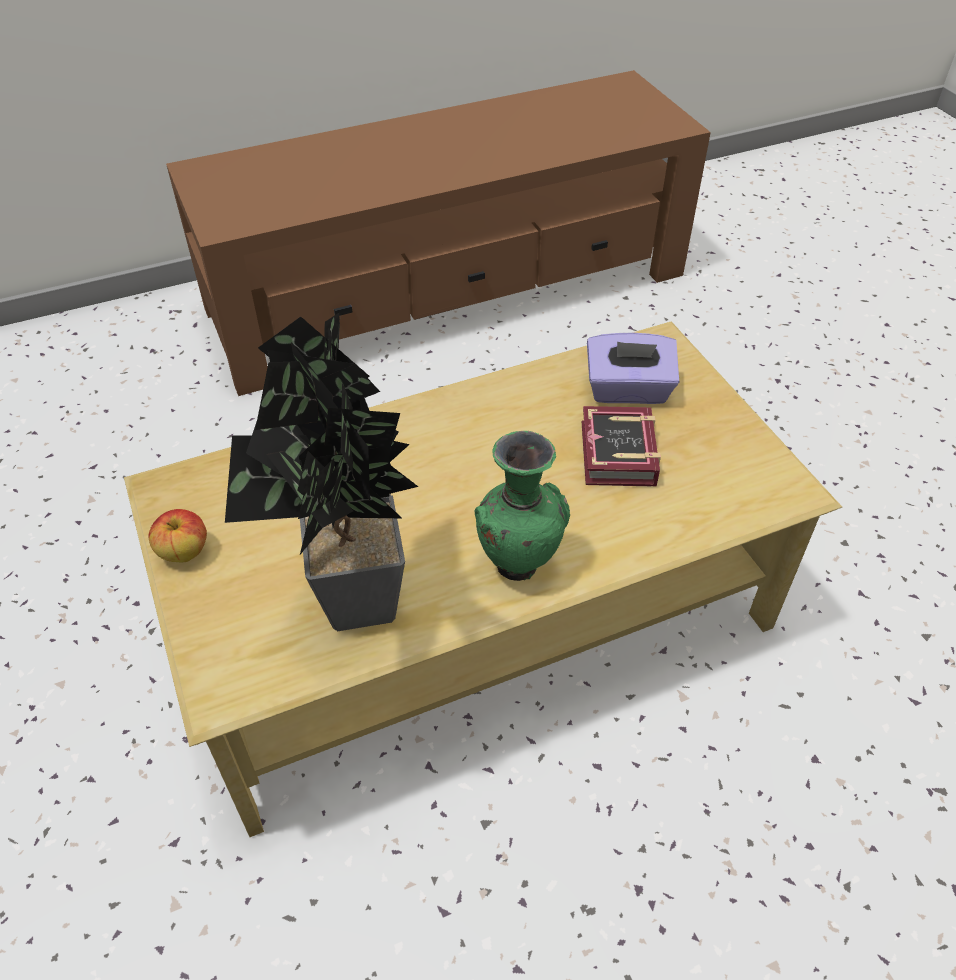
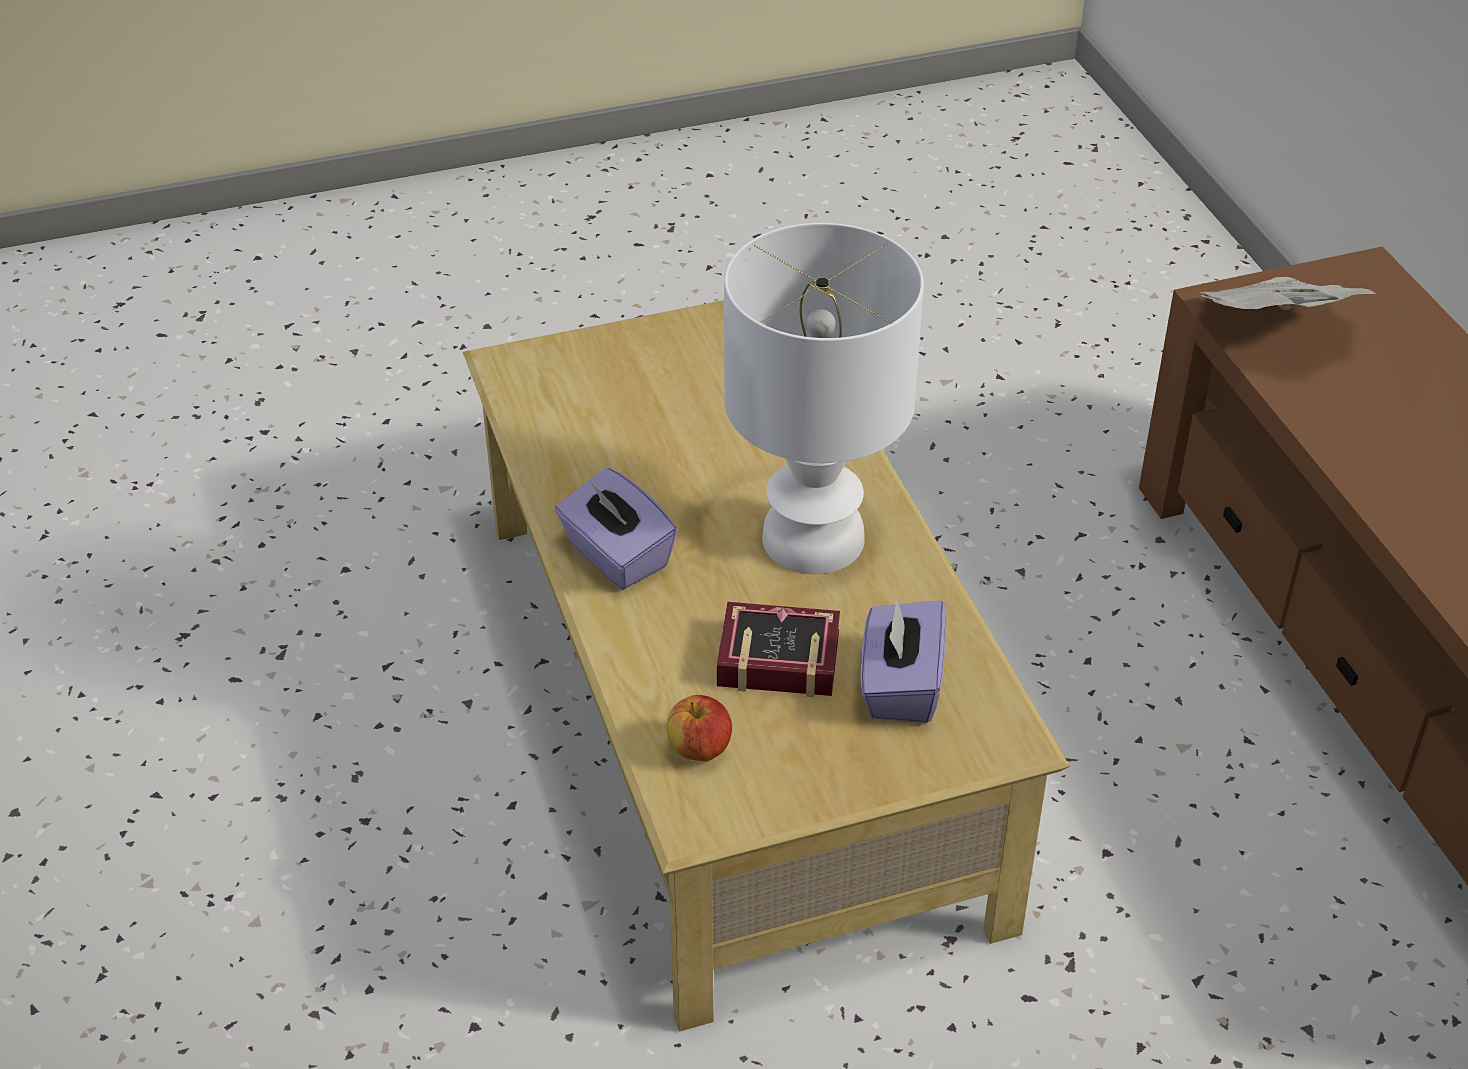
camera: 95 degrees right, 5 degrees down
apple [149,509,207,562] -> apple moved to [667,695,732,761]
potted plant [225,313,418,631] -> none
green vase [474,431,570,581] -> purple tissue box [555,468,677,589]
none -> white table lamp [724,223,924,574]
none -> newspaper [1200,277,1376,311]

